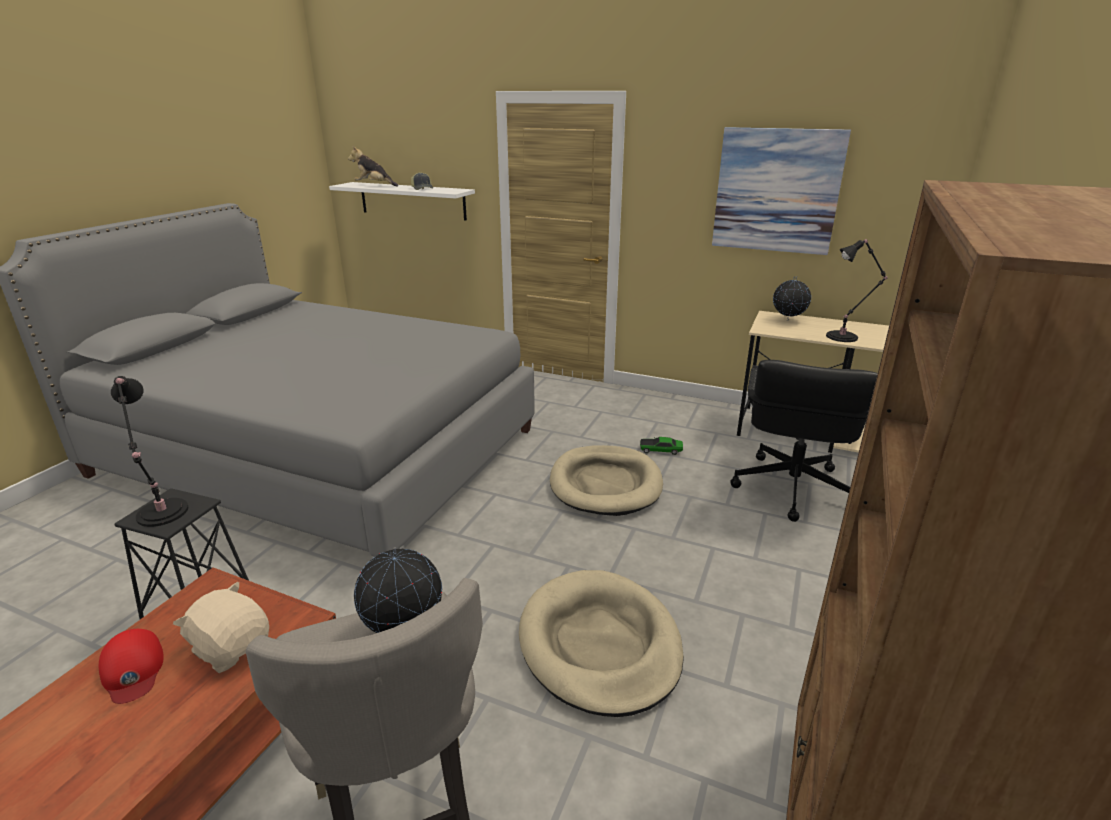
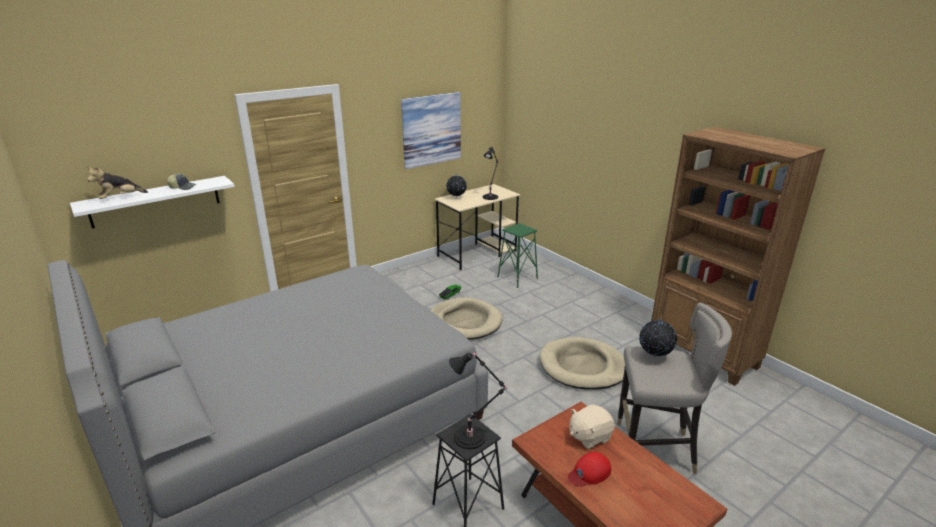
camera: 60 degrees left, 0 degrees up
red cap [99,629,164,704] -> red cap turned 150 degrees clockwise [568,452,611,487]
black office chair [730,360,878,522] -> green stool [497,223,538,288]

